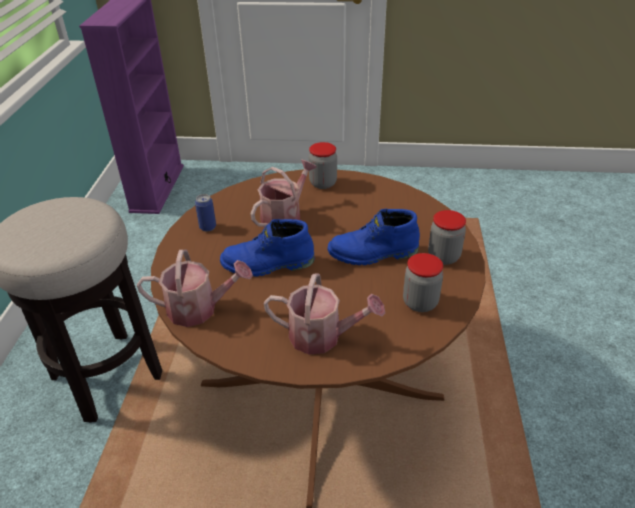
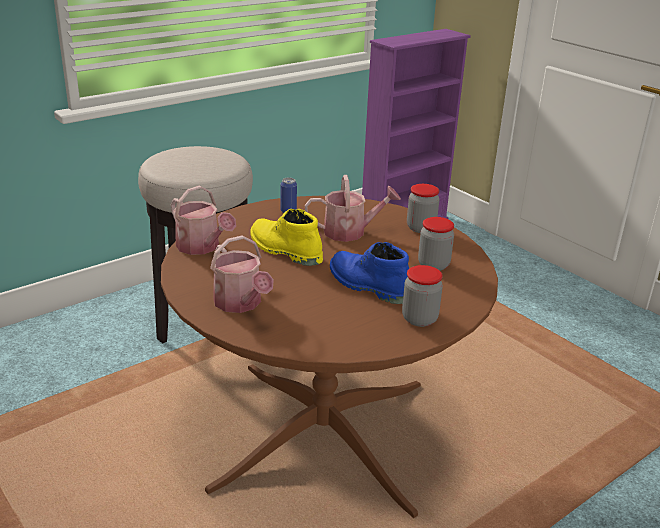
camera: 45 degrees right, 10 degrees down
blue boot [220,219,314,277] -> yellow boot [250,209,323,266]
jar [403,253,443,312] -> jar moved to [418,217,454,271]

